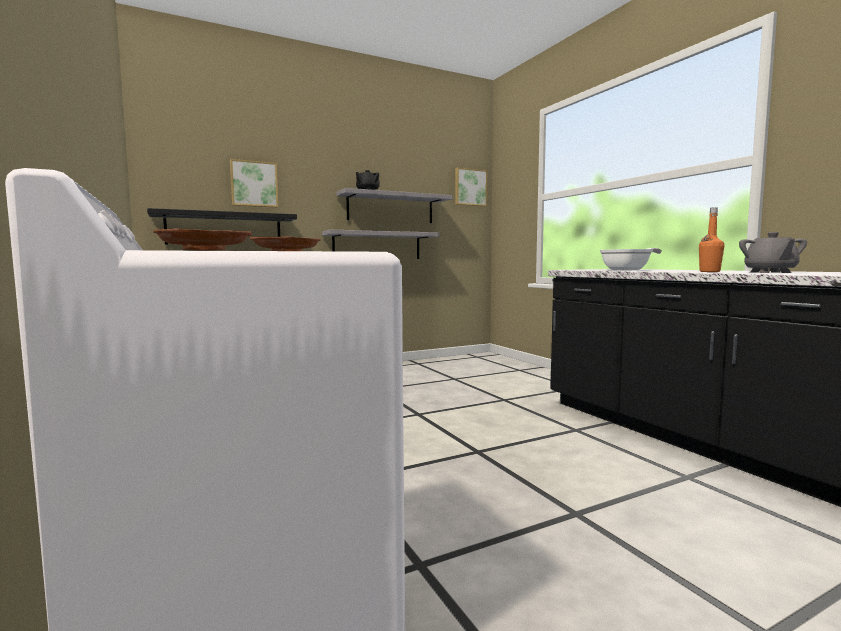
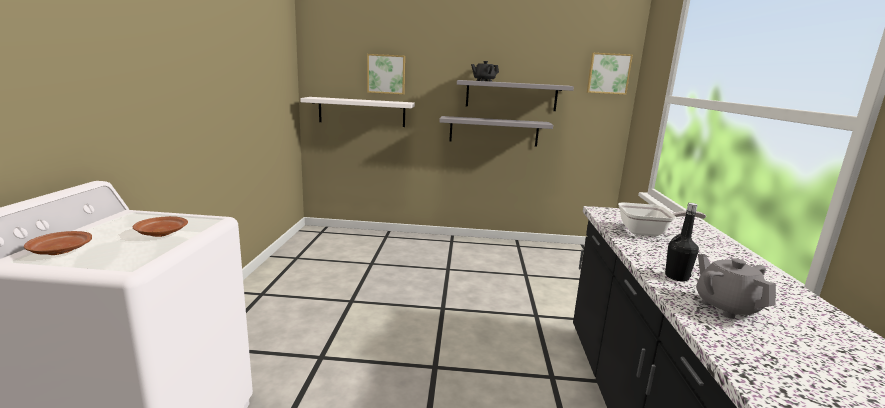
camera: 30 degrees right, 10 degrees up
black shelf [147,208,297,244] -> white shelf [300,97,415,127]
orange bottle [699,207,724,272] -> black bottle [665,203,699,282]
grey teapot [739,232,807,273] -> grey teapot turned 120 degrees clockwise [696,254,776,319]

